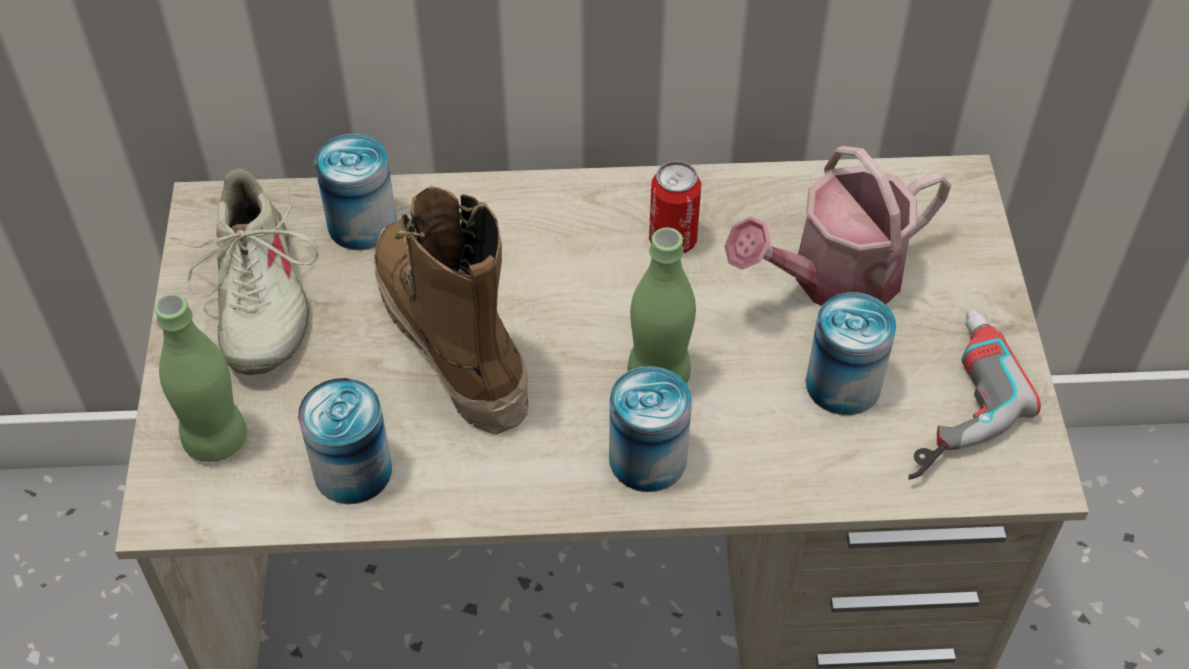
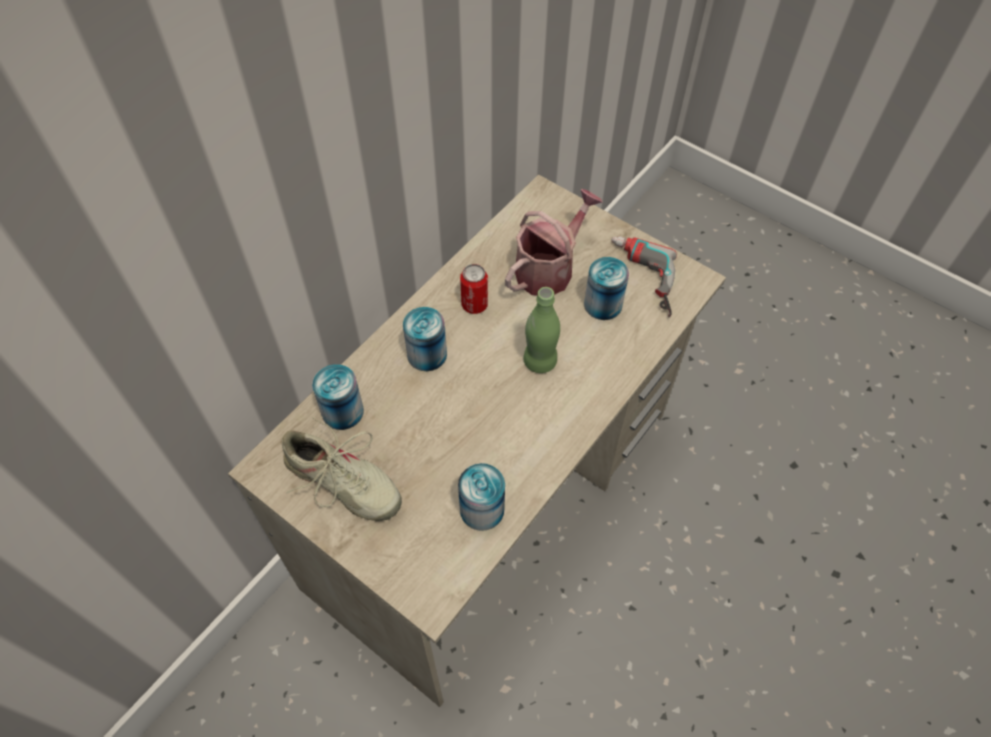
camera: 50 degrees left, 5 degrees up
green bottle [155,294,247,462] -> none
boot [373,186,528,435] -> none
can [609,366,692,492] -> can moved to [403,307,447,371]
watering can [724,146,951,306] -> watering can turned 150 degrees counterclockwise [505,189,603,296]

